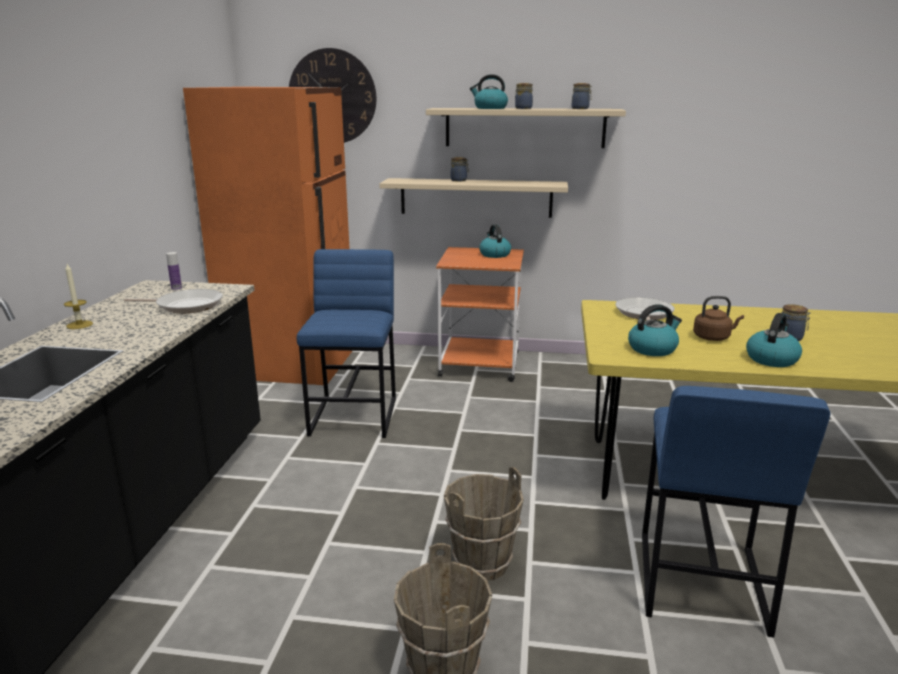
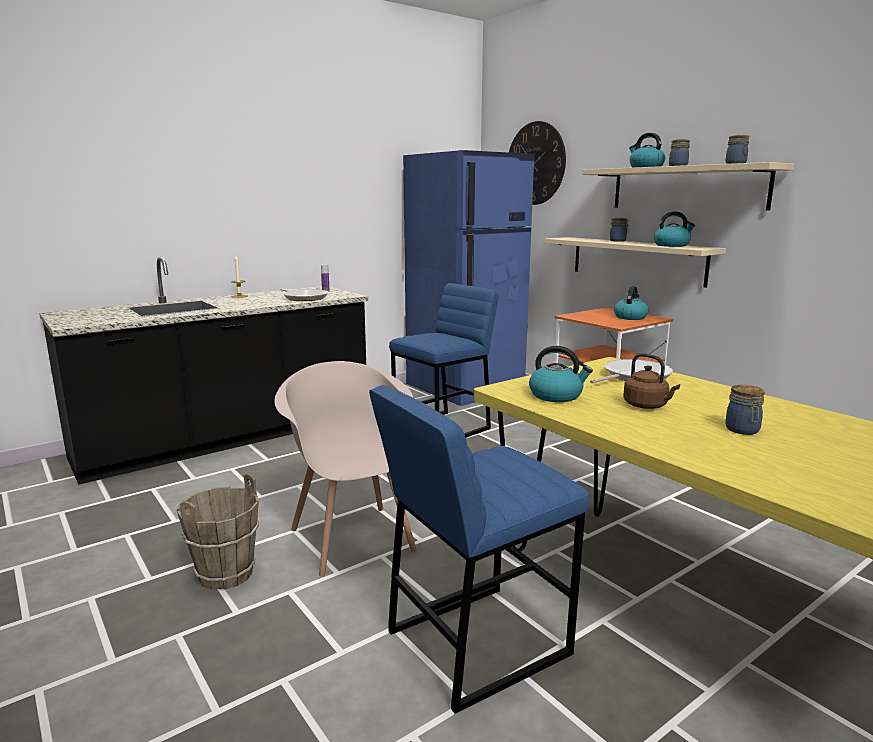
camera: 45 degrees right, 5 degrees down
orange fridge [183,87,352,385] -> blue fridge [403,150,534,406]
brown bucket [444,467,524,581] -> beige chair [274,361,417,577]
kettle [746,313,802,367] -> kettle moved to [654,211,695,247]

